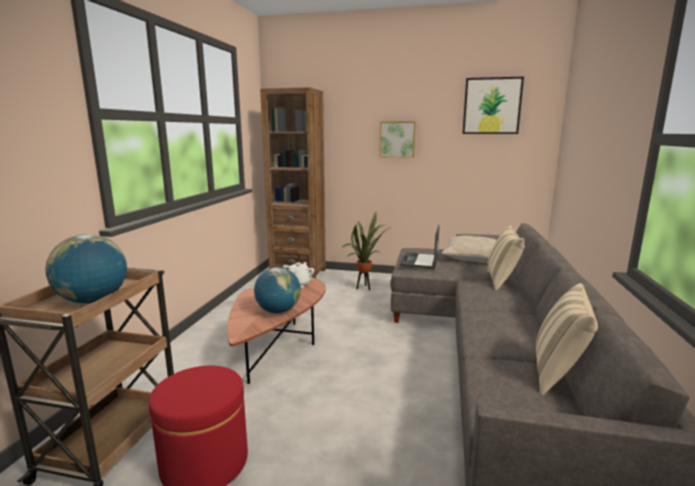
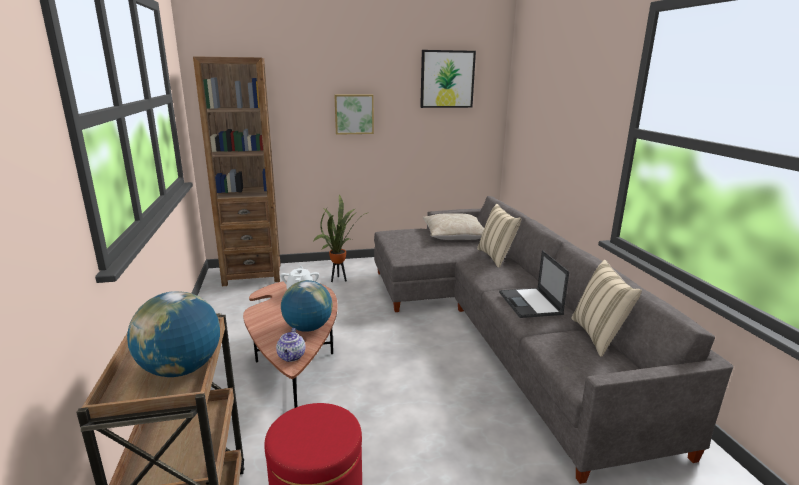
camera: 25 degrees left, 5 degrees up
laptop [400,225,439,269] -> laptop moved to [499,250,569,318]
none -> teapot [276,328,306,362]

